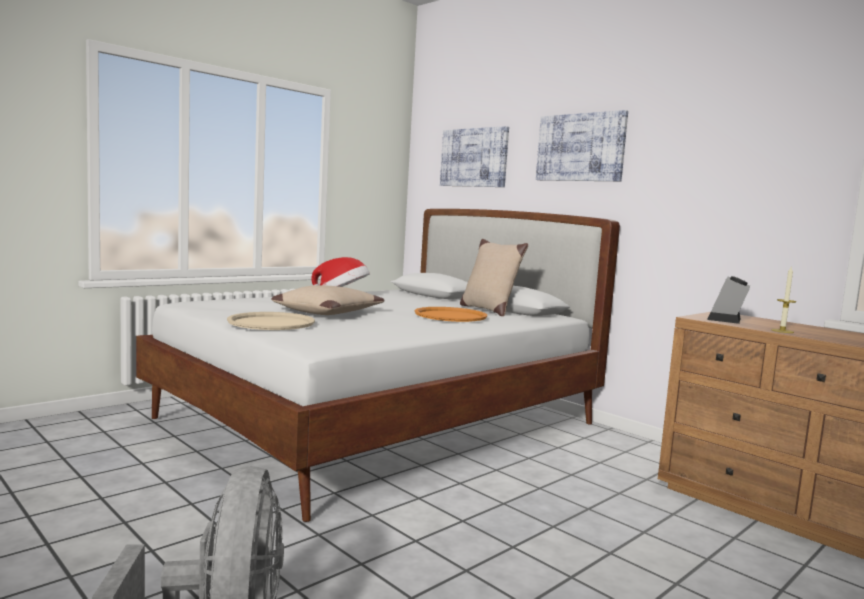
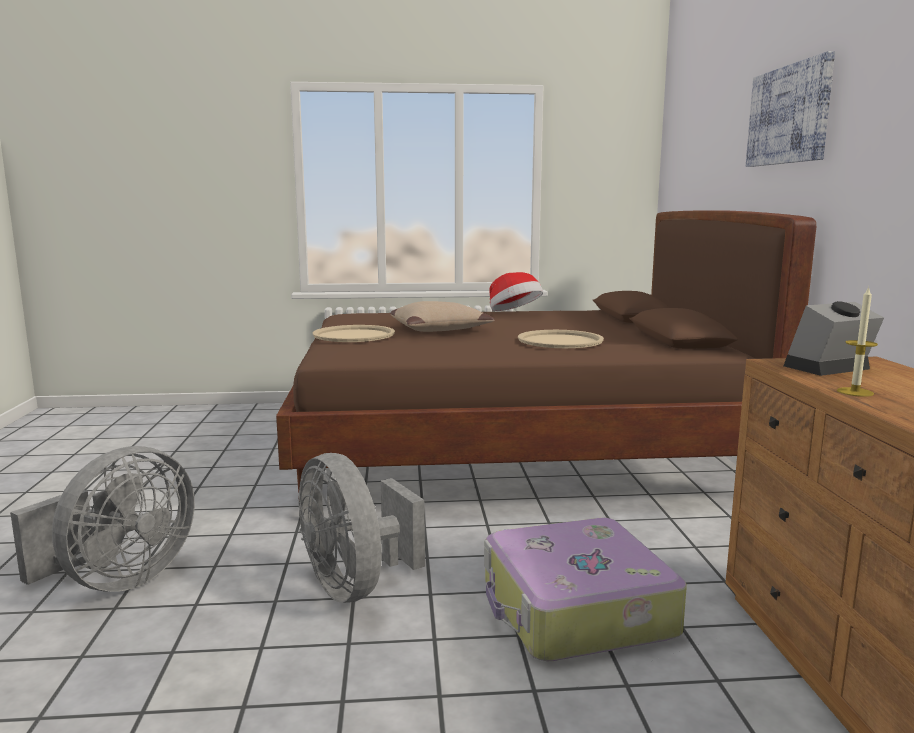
camera: 40 degrees right, 5 degrees up
white bed [136,209,620,522] -> brown bed [276,211,816,494]
orange tray [415,307,487,322] -> beige tray [518,330,604,348]
picture [440,126,509,187] -> none
beige pillow [460,239,528,316] -> none
none -> grey fan [298,453,425,603]
none -> suitcase [484,518,687,661]

